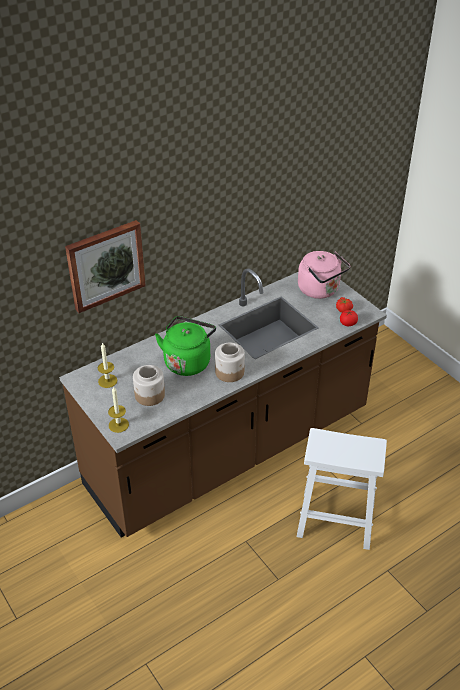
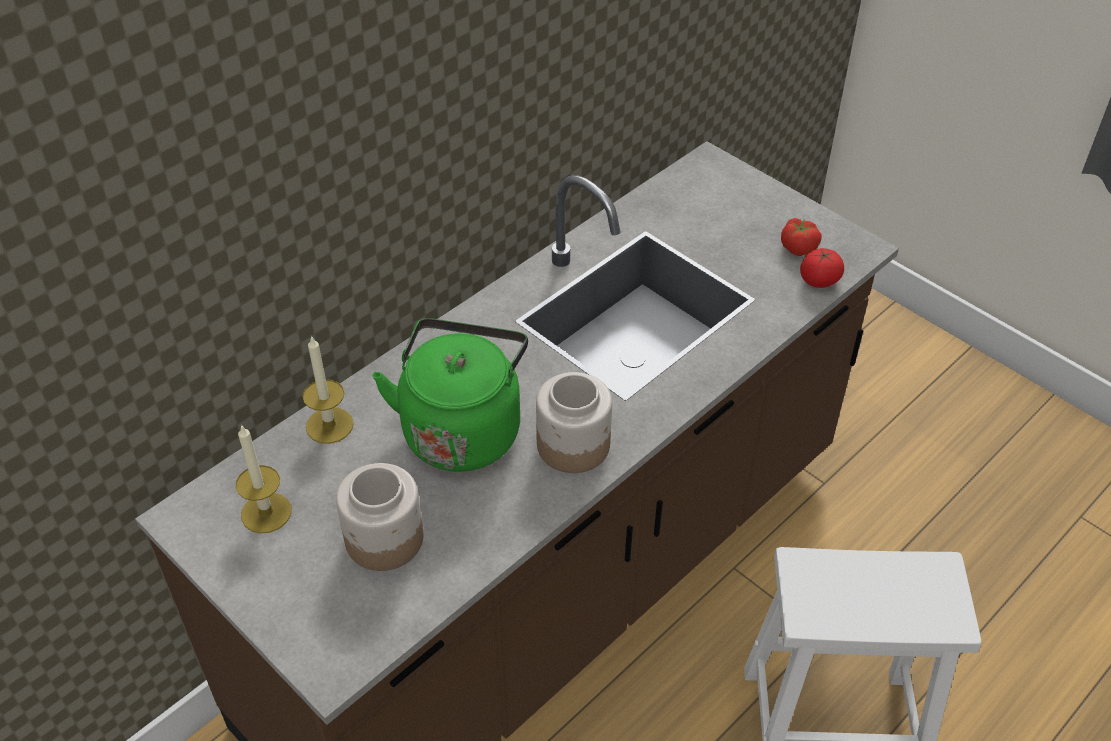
camera: 10 degrees left, 5 degrees up
picture [65,220,146,313] -> none
candle [108,387,129,433] -> candle moved to [302,335,354,444]
pink kettle [298,251,350,299] -> none

